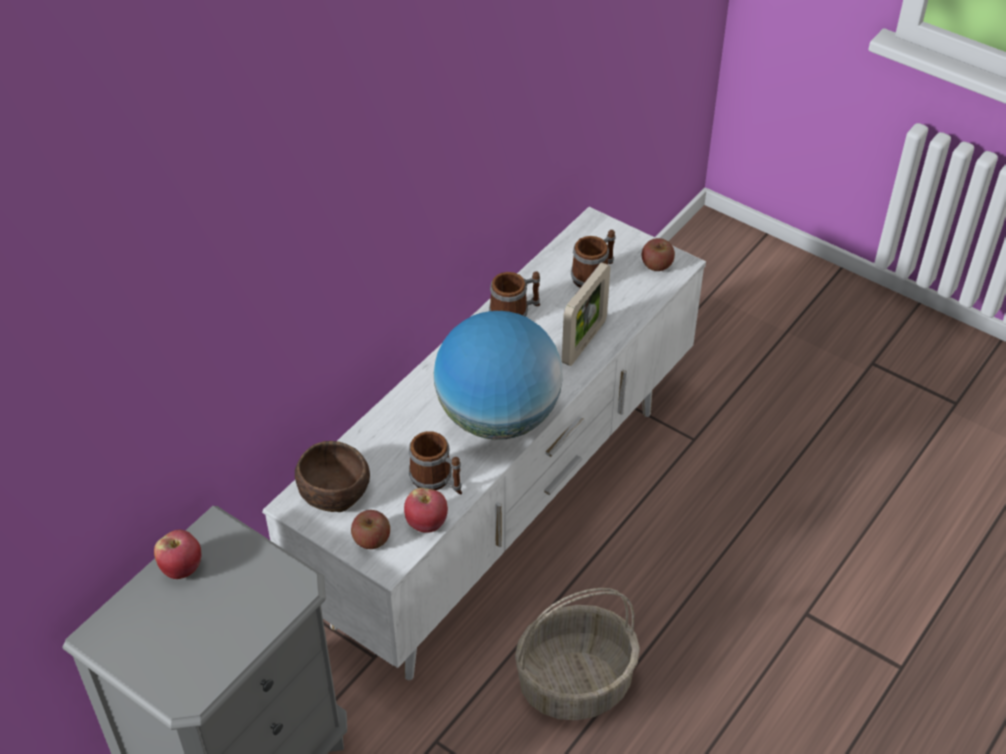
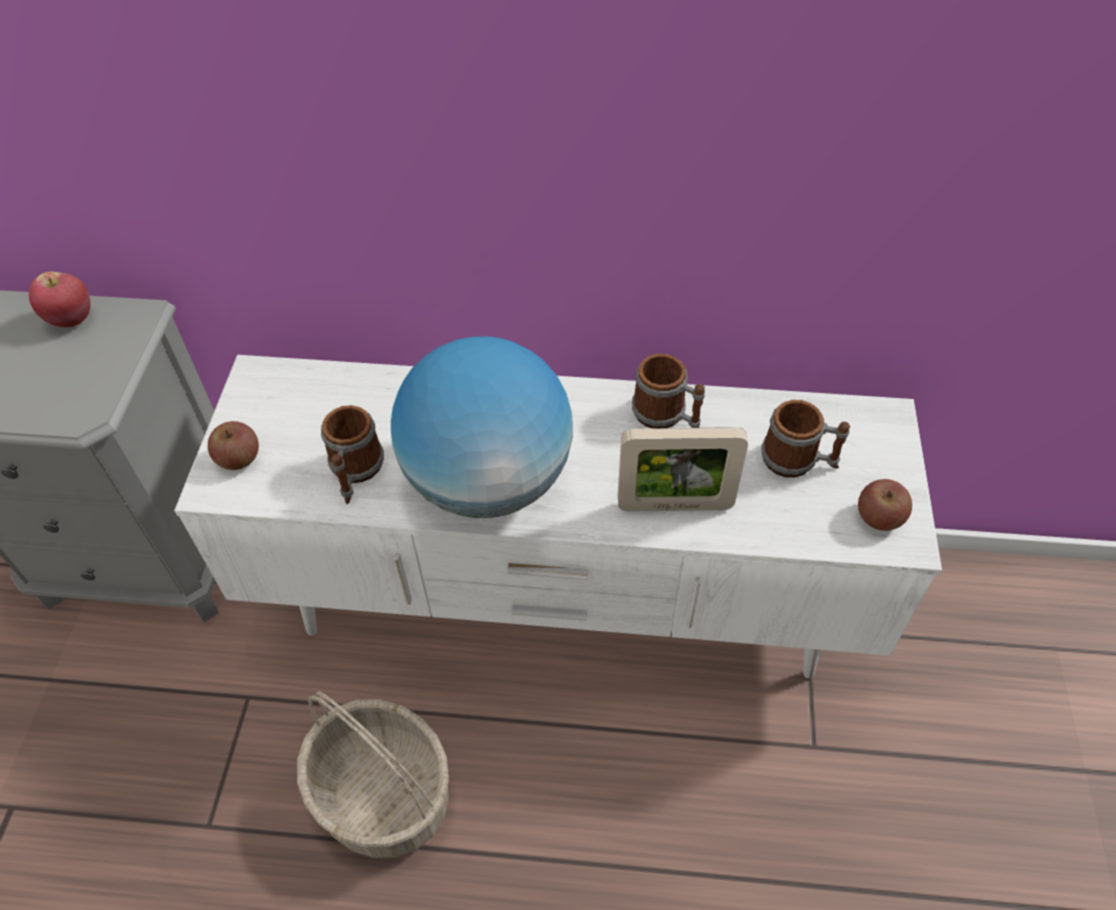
camera: 60 degrees right, 5 degrees up
brown bowl [295,441,370,512] -> none
apple [404,488,448,533] -> none

